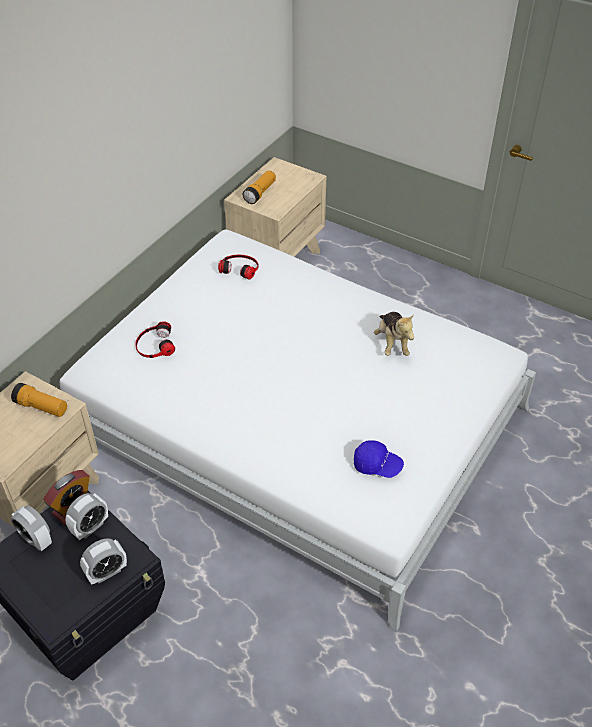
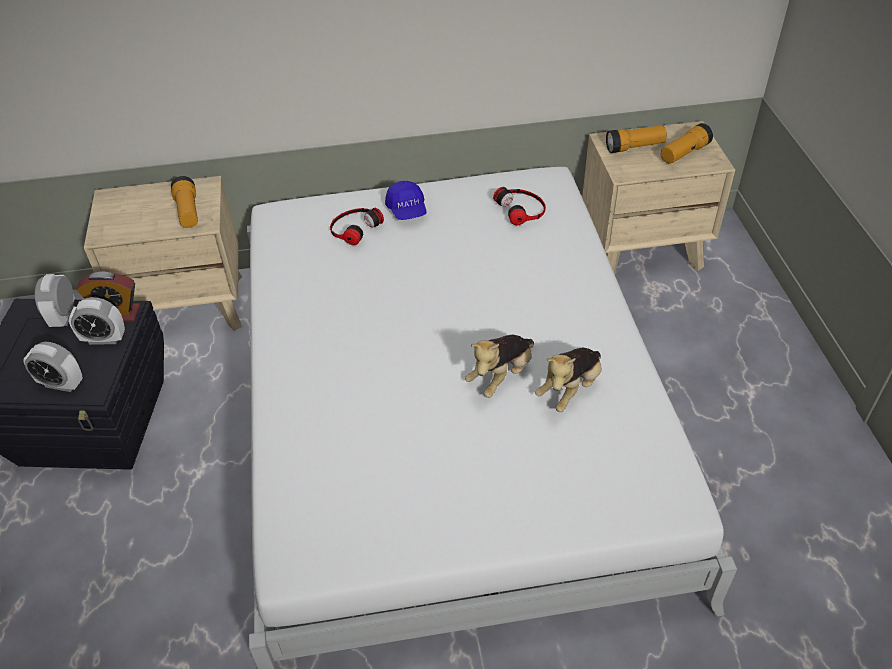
camera: 50 degrees right, 0 degrees up
blue cap [354,440,404,478] -> blue cap moved to [385,181,426,220]
none -> plush toy [465,335,534,398]
none -> flashlight [661,123,713,164]

